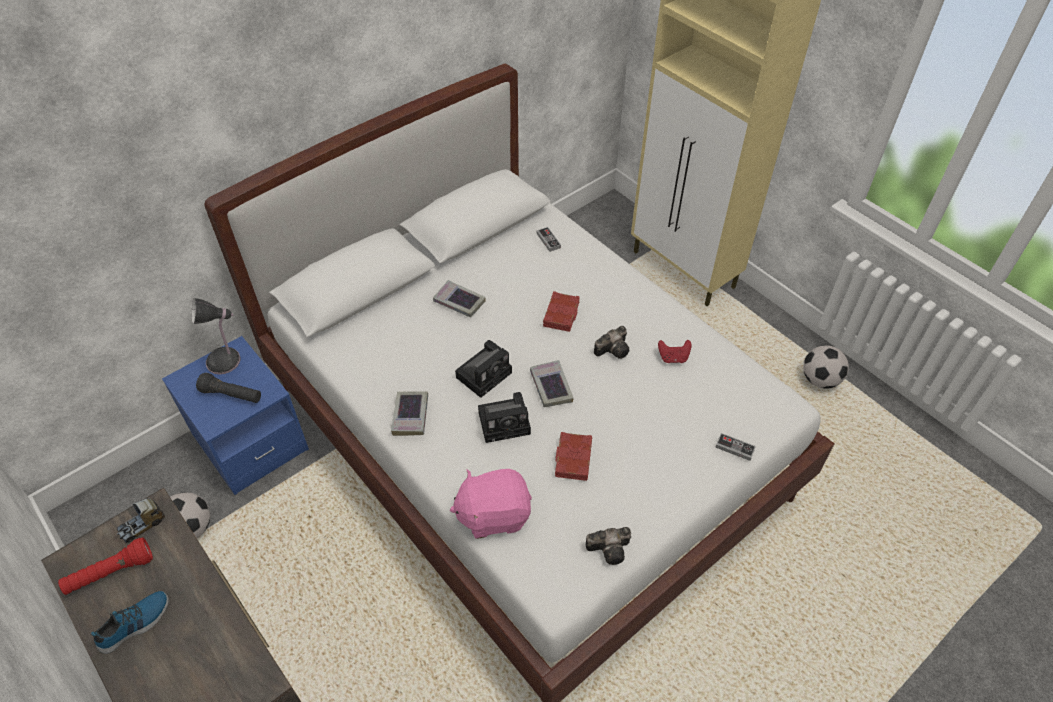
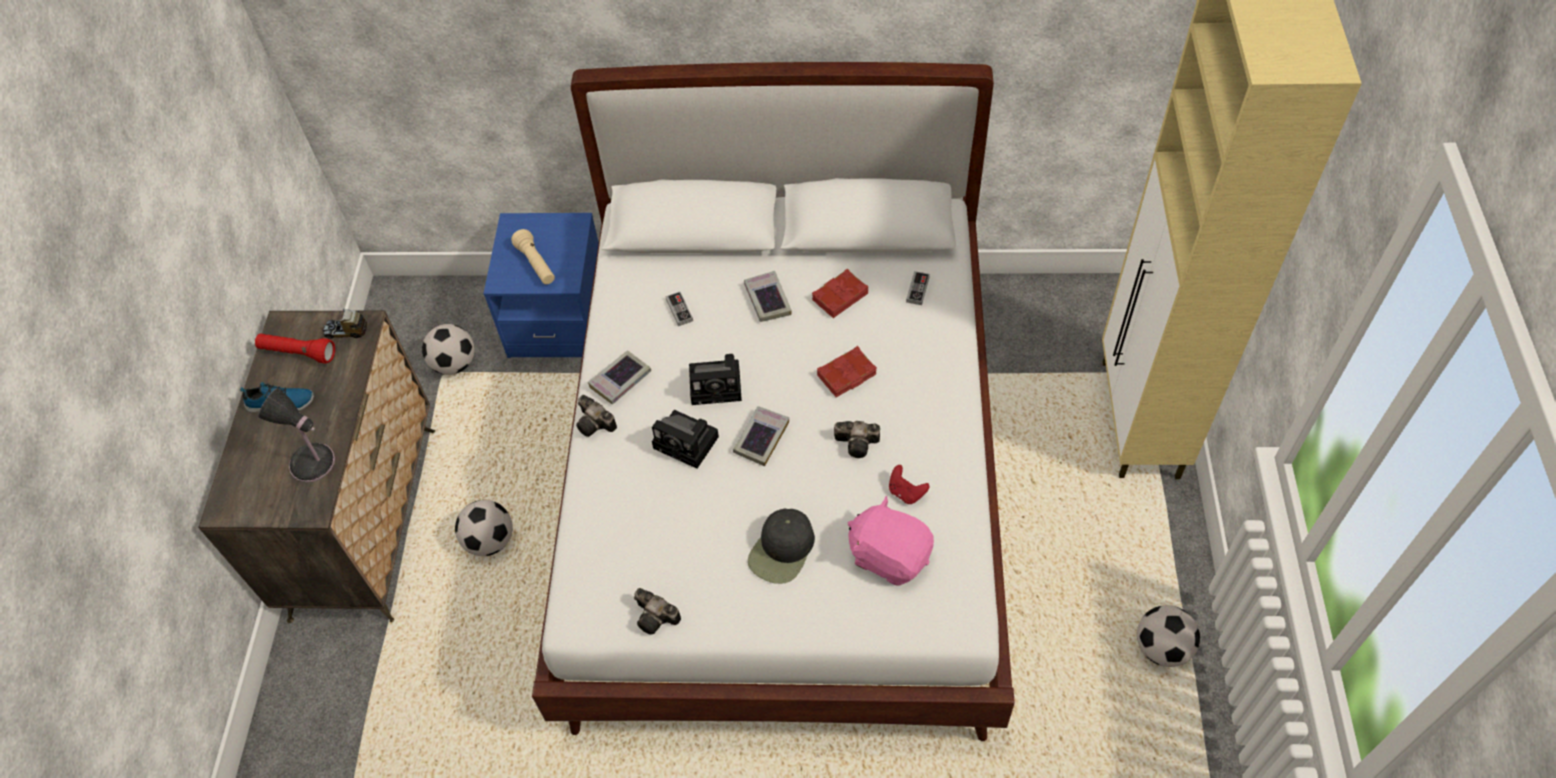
camera: 45 degrees right, 5 degrees up
table lamp [192,298,241,375] -> table lamp moved to [258,388,335,482]
black flashlight [196,373,261,403] -> beige flashlight [511,229,555,285]
pink plush toy [450,469,532,539] -> pink plush toy moved to [848,496,934,586]
red book [555,432,592,481] -> red book moved to [812,269,869,318]
game controller [715,433,756,461] -> game controller moved to [665,292,693,326]
none -> football [455,500,513,556]
none -> camera [576,395,617,437]
none -> black cap [748,509,815,584]

